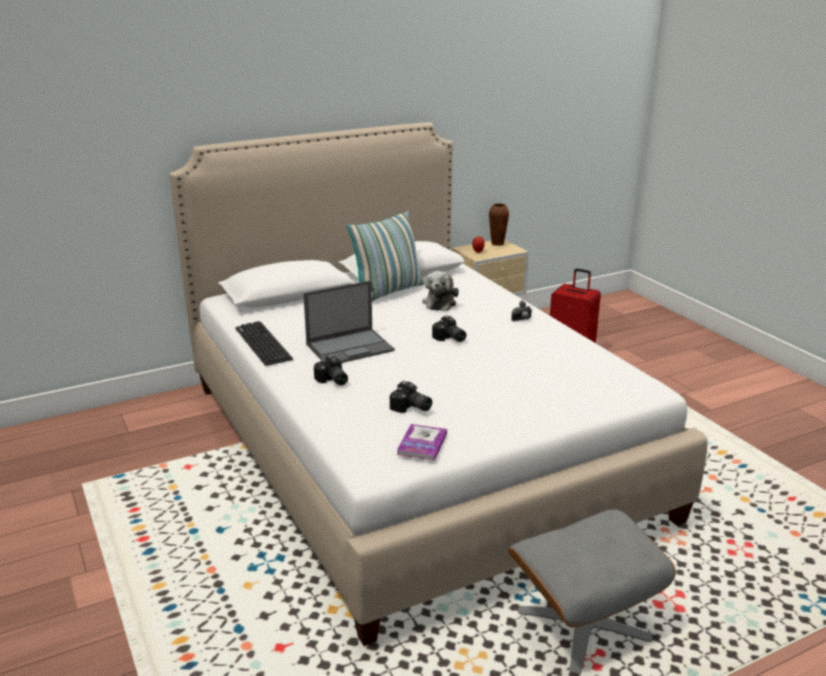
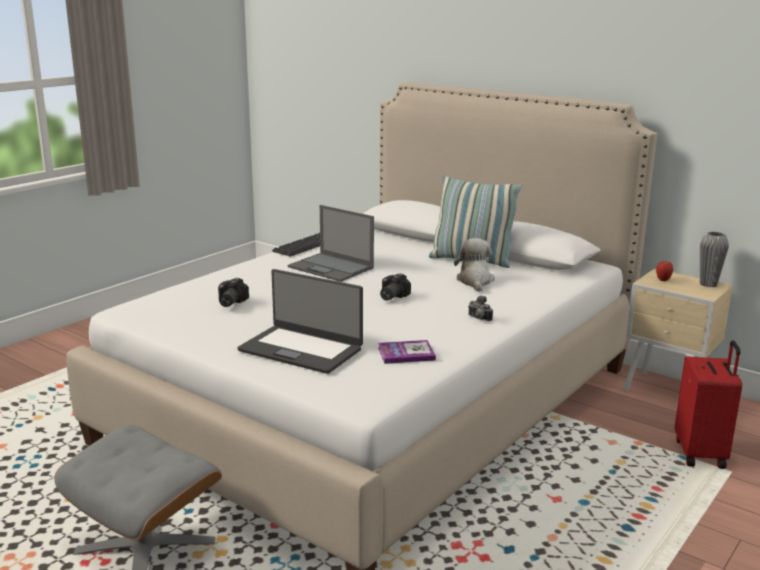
camera: 65 degrees right, 5 degrees down
camera [314,355,348,386] -> none
book [397,424,447,461] -> book moved to [378,340,436,364]
plush toy [422,271,459,311] -> plush toy turned 105 degrees clockwise [454,238,495,292]
brown vase [489,203,509,246] -> grey vase [700,232,729,287]
none -> laptop [237,269,363,374]

